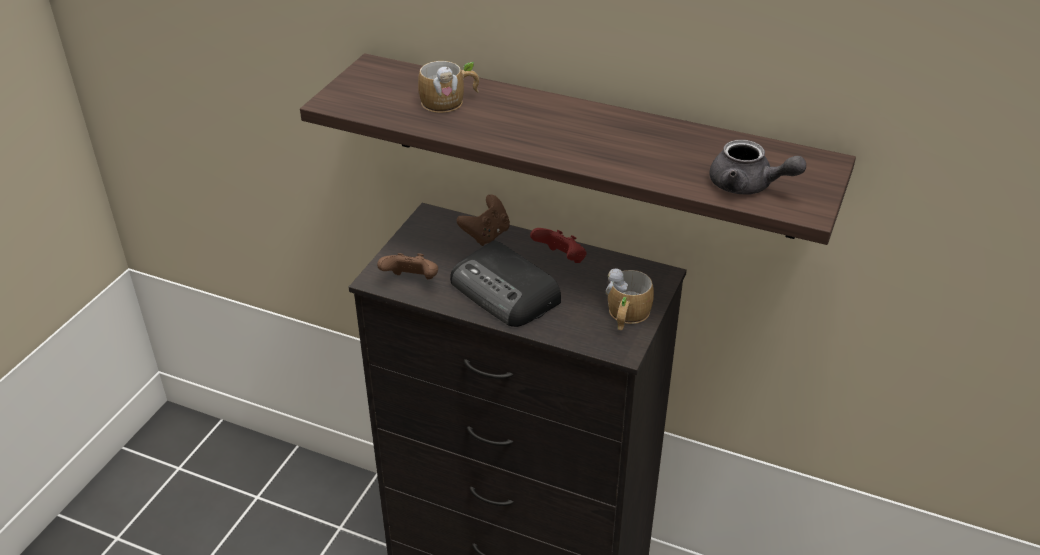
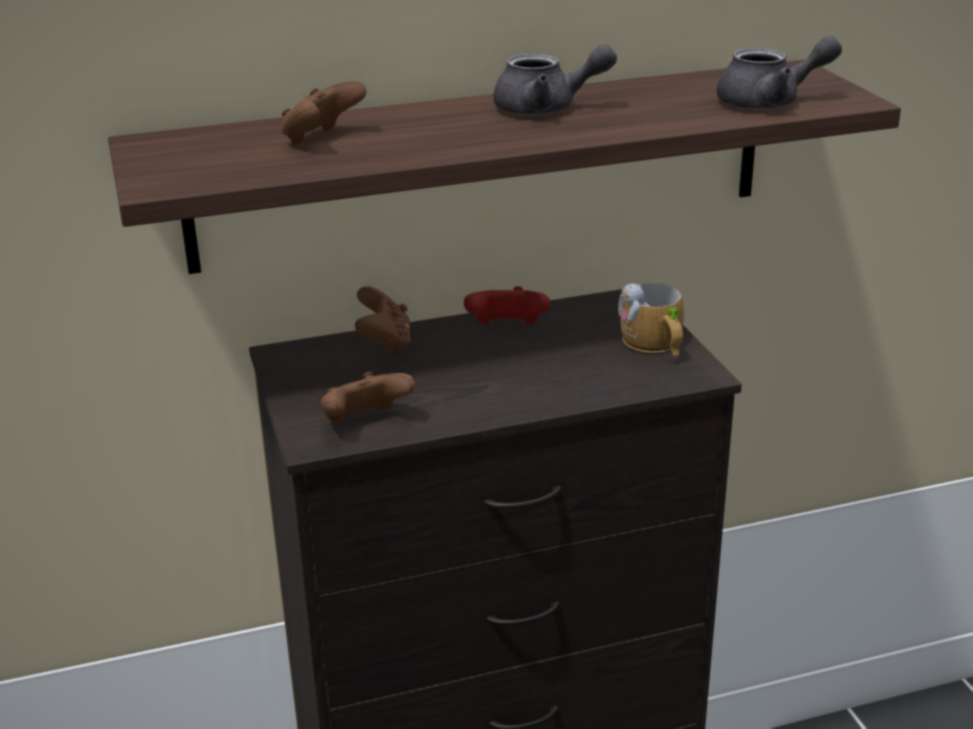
camera: 40 degrees left, 10 degrees down
mug [418,61,479,113] -> brown game controller [281,81,366,146]
radio [450,240,561,327] -> none
none -> grey teapot [493,44,617,115]

